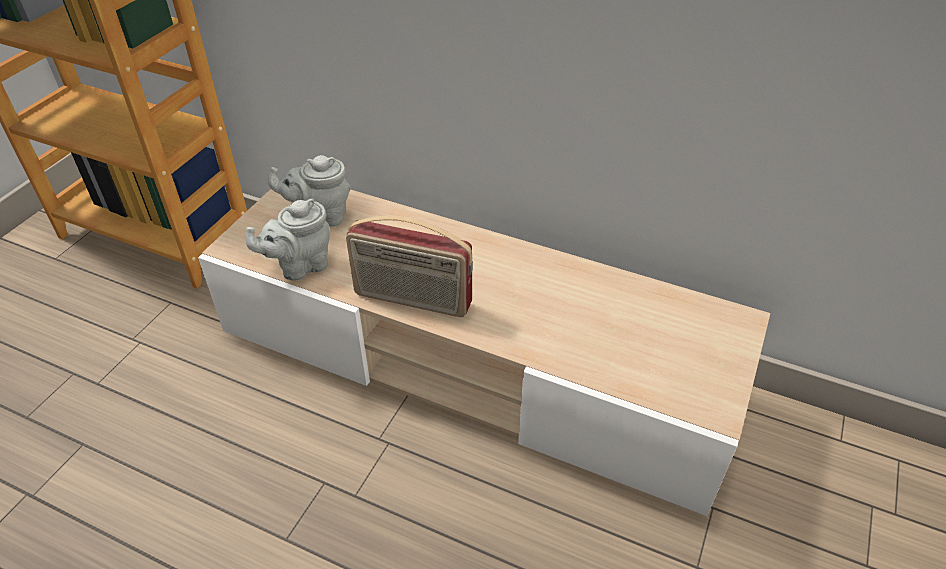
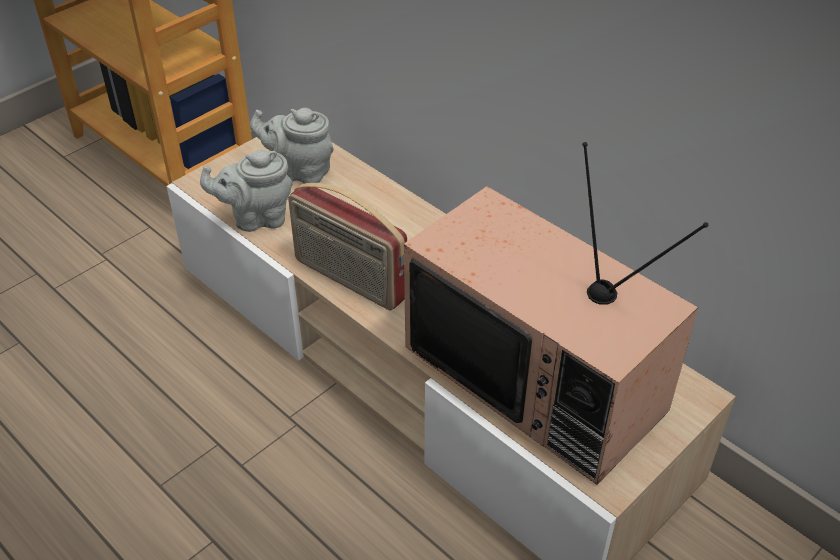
camera: 20 degrees right, 0 degrees up
none -> television [404,142,708,485]

